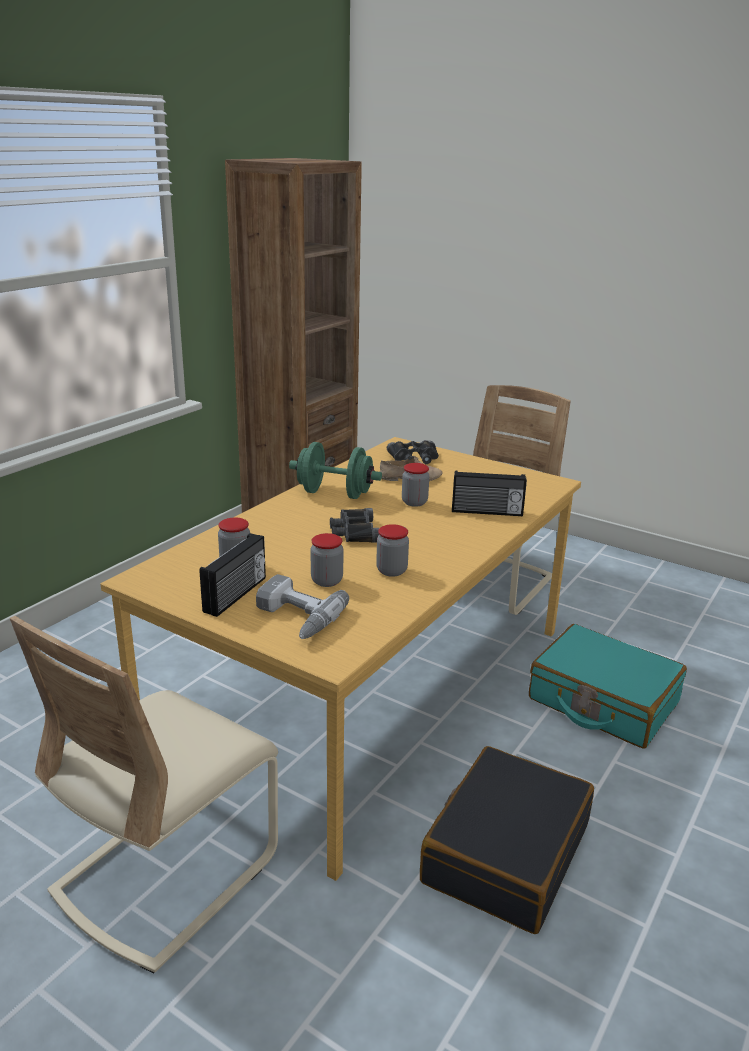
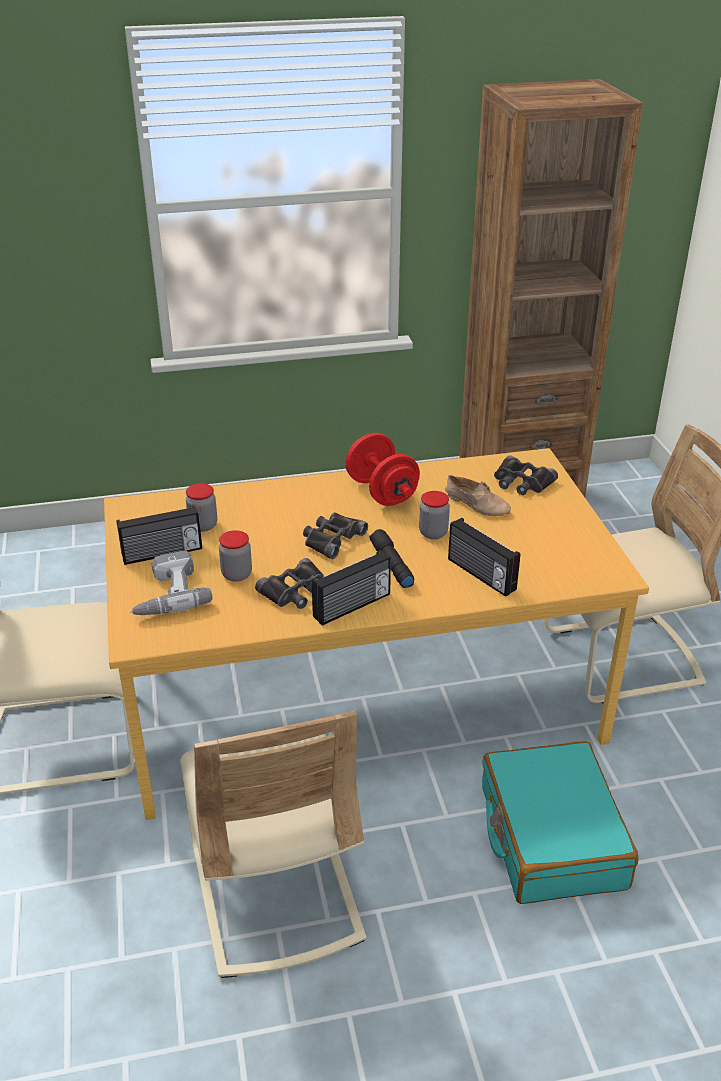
camera: 45 degrees right, 10 degrees up
green dumbbell [289,442,382,499] -> red dumbbell [346,433,420,506]
jar [376,524,409,577] -> black binoculars [255,558,324,609]
black suitcase [420,746,594,934] -> beige chair [180,711,366,978]
none -> radio [312,550,391,626]
none -> black flashlight [370,529,414,588]

